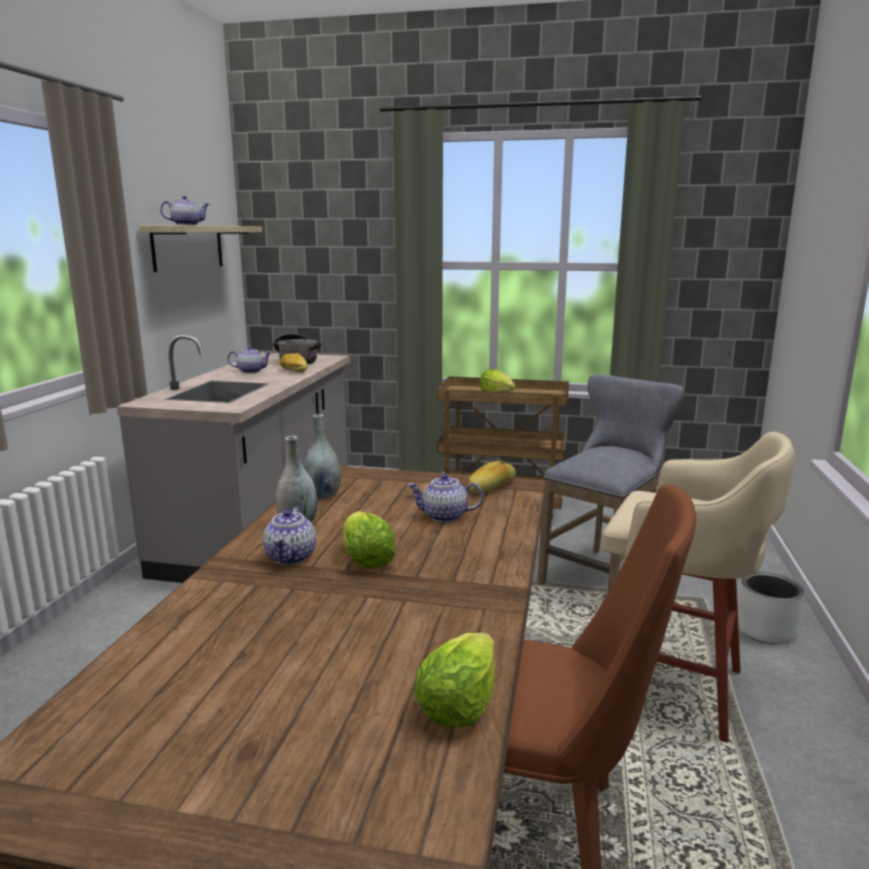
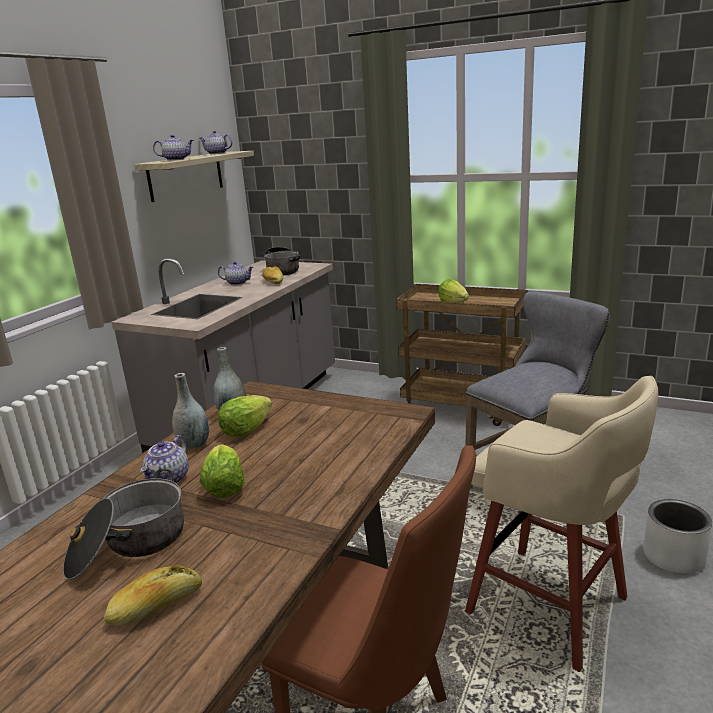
camera: 15 degrees right, 5 degrees up
teapot [407,474,483,522] -> teapot moved to [199,131,232,154]
lettuce [414,633,495,728] -> lettuce moved to [218,395,272,437]
bread [469,460,516,494] -> bread moved to [104,565,202,626]
none -> cooking pot [63,469,184,580]

